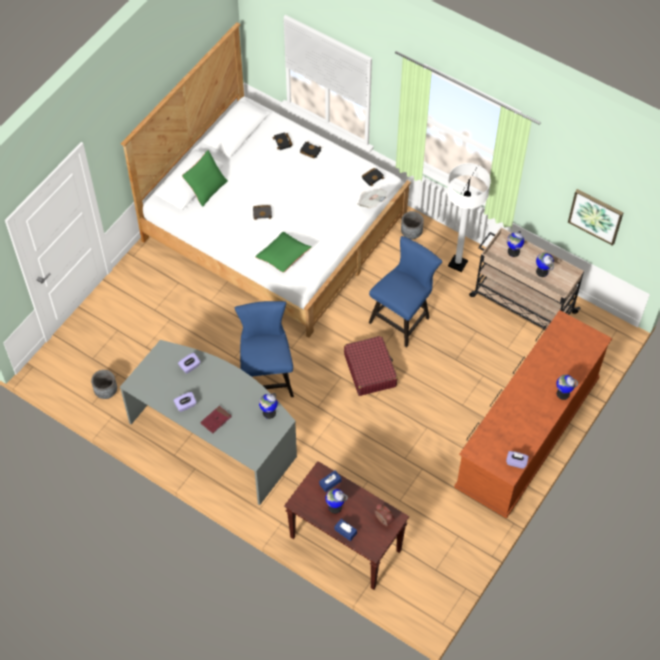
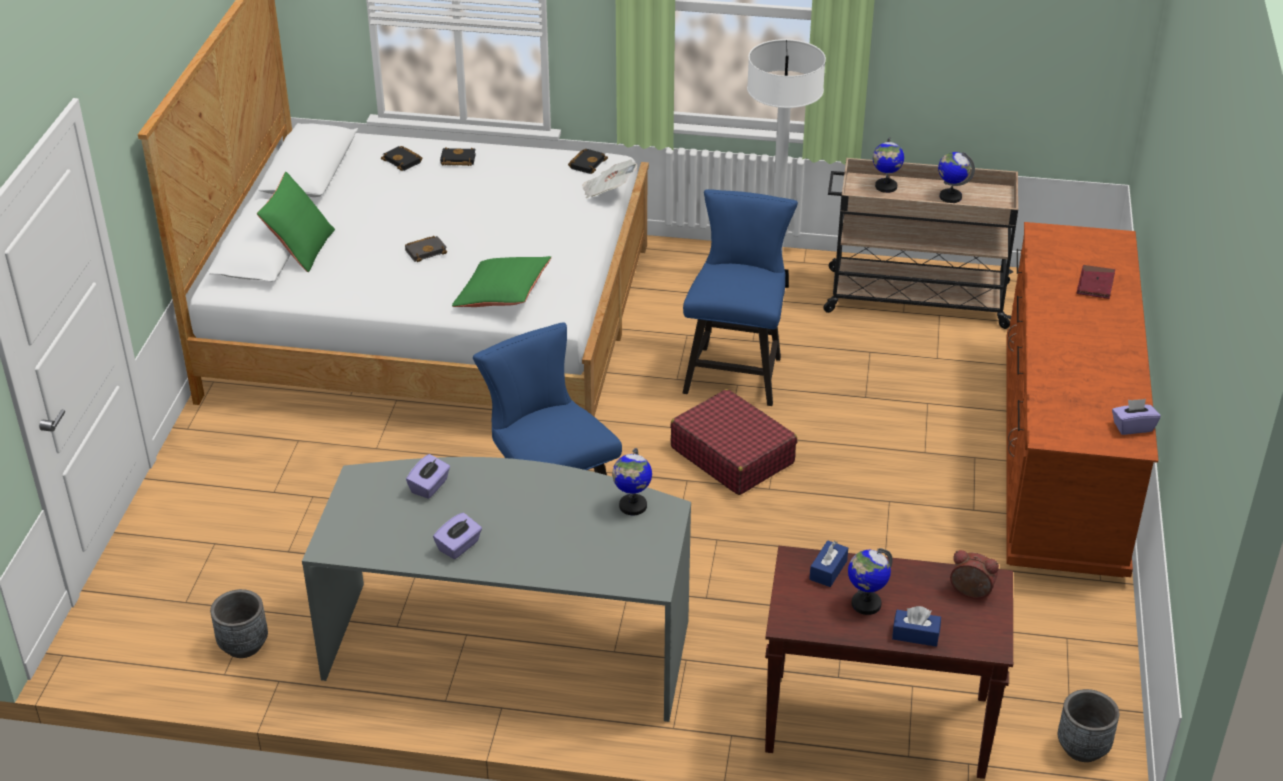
camera: 25 degrees left, 20 degrees down
red book [200,406,231,434] -> red book moved to [1077,265,1115,299]
grey planter [401,211,424,240] -> grey planter moved to [1058,689,1119,762]
globe [556,375,578,400] -> none
picture [568,189,624,246] -> none

